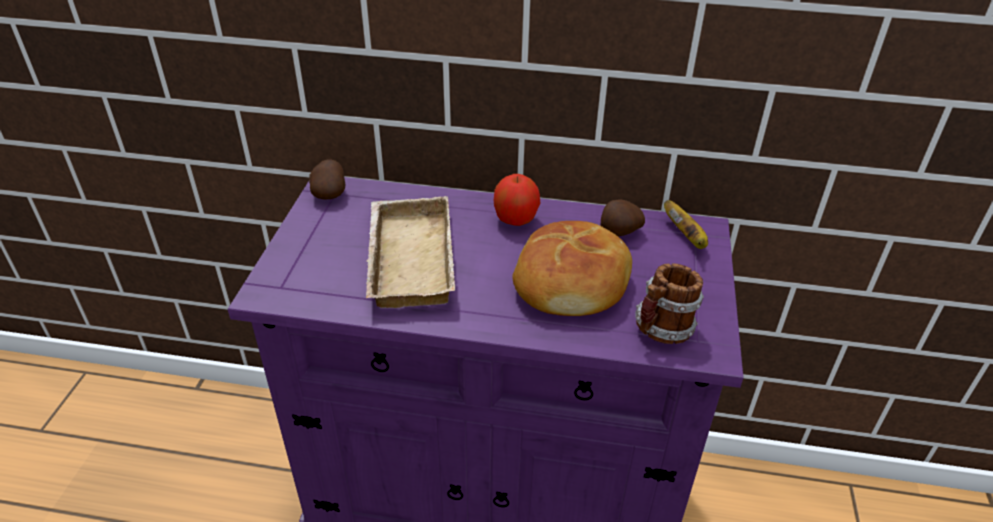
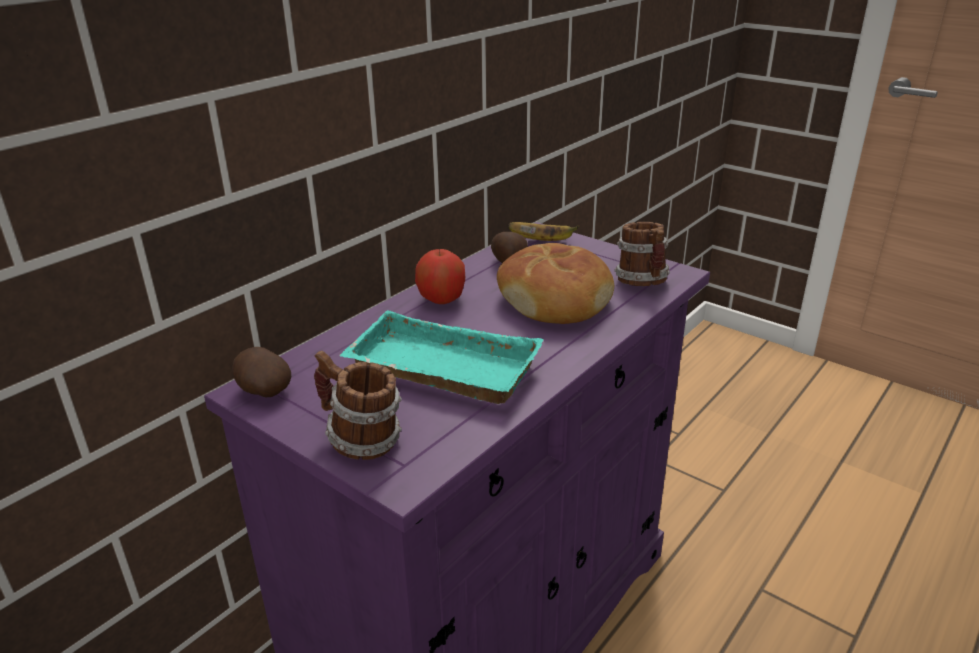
camera: 60 degrees left, 10 degrees down
beige tray [366,196,455,308] -> turquoise tray [340,310,544,404]
none -> mug [314,351,402,460]

